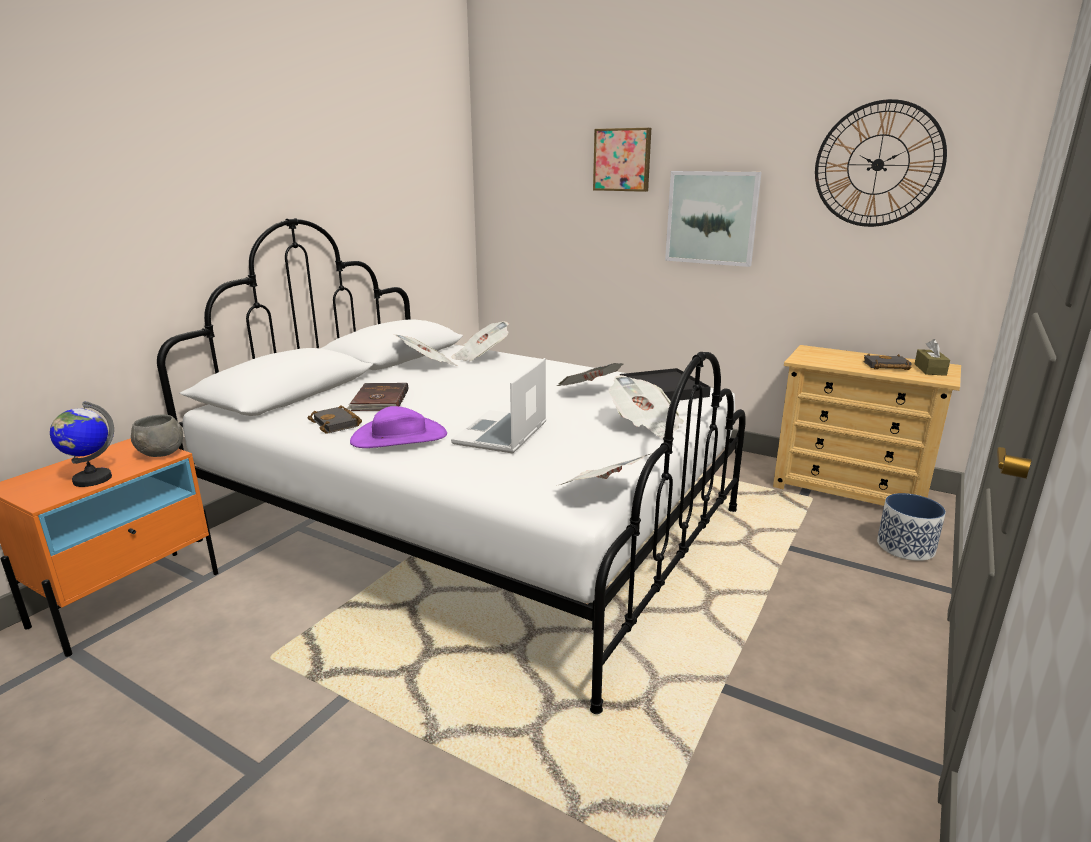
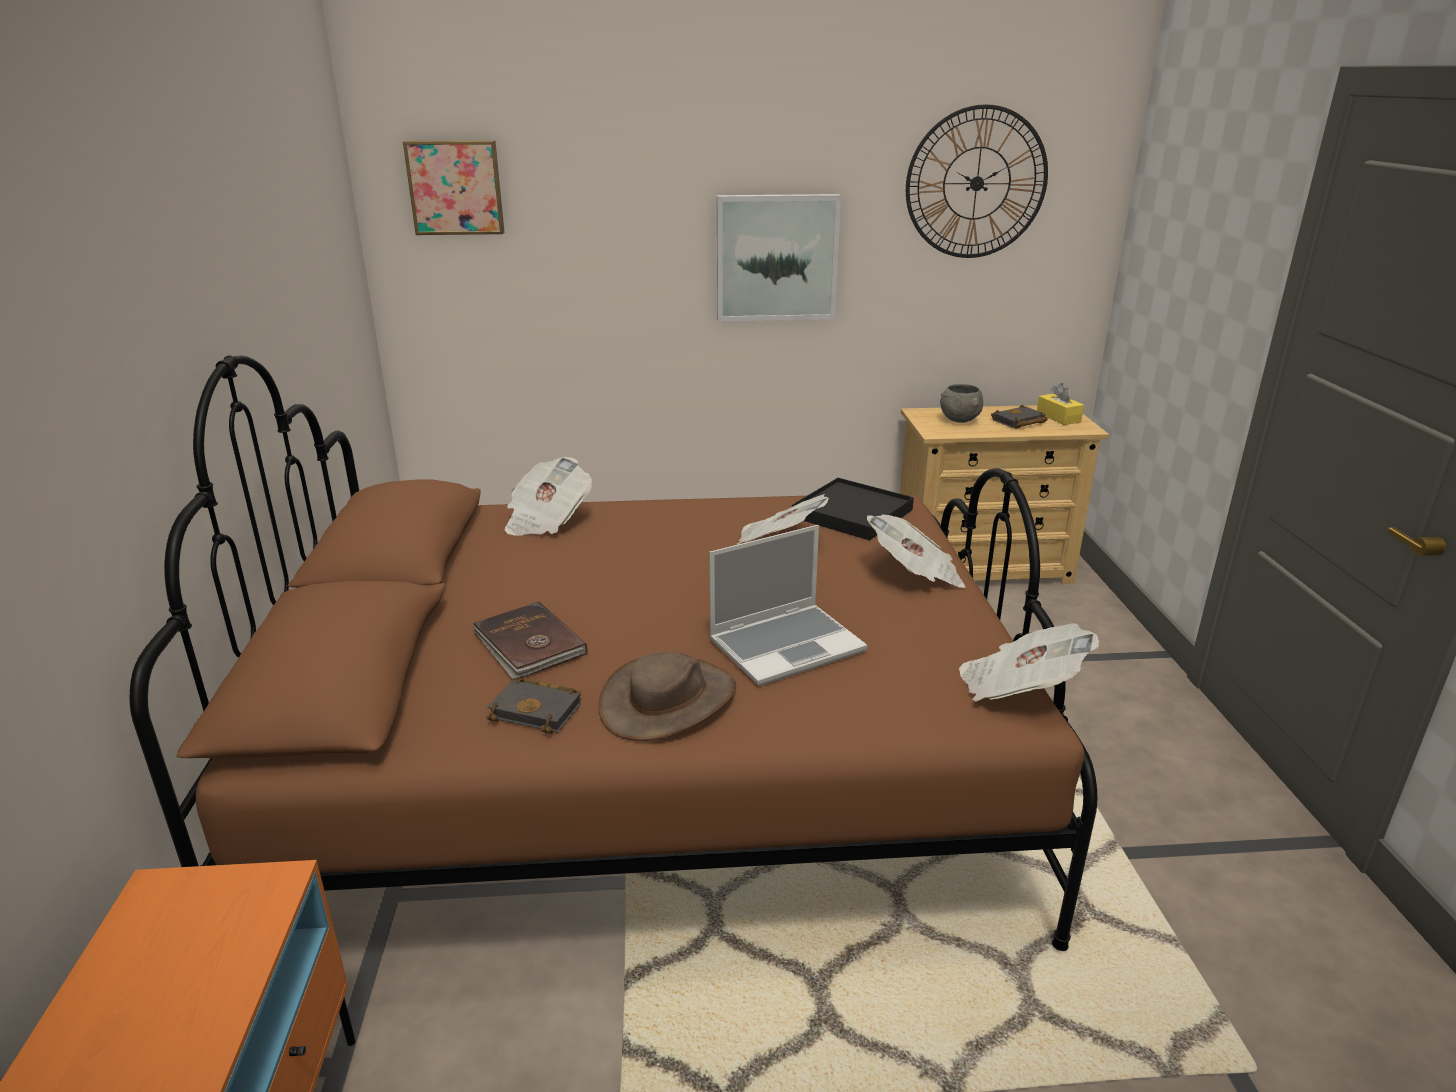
camera: 35 degrees left, 5 degrees up
globe [50,401,114,487] -> none
grey bowl [131,415,183,457] -> grey bowl moved to [940,384,983,423]
white bed [157,218,746,714] -> brown bed [129,356,1097,951]
purple hat [350,406,447,448] -> brown hat [598,652,736,741]
newspaper [394,334,457,365] -> none
laptop [451,358,546,454] -> laptop turned 105 degrees counterclockwise [709,525,868,686]
picture [593,128,651,192] -> picture moved to [403,140,505,235]
planter [877,493,946,561] -> none
brown tissue box [915,339,950,376] -> yellow tissue box [1037,383,1084,425]

